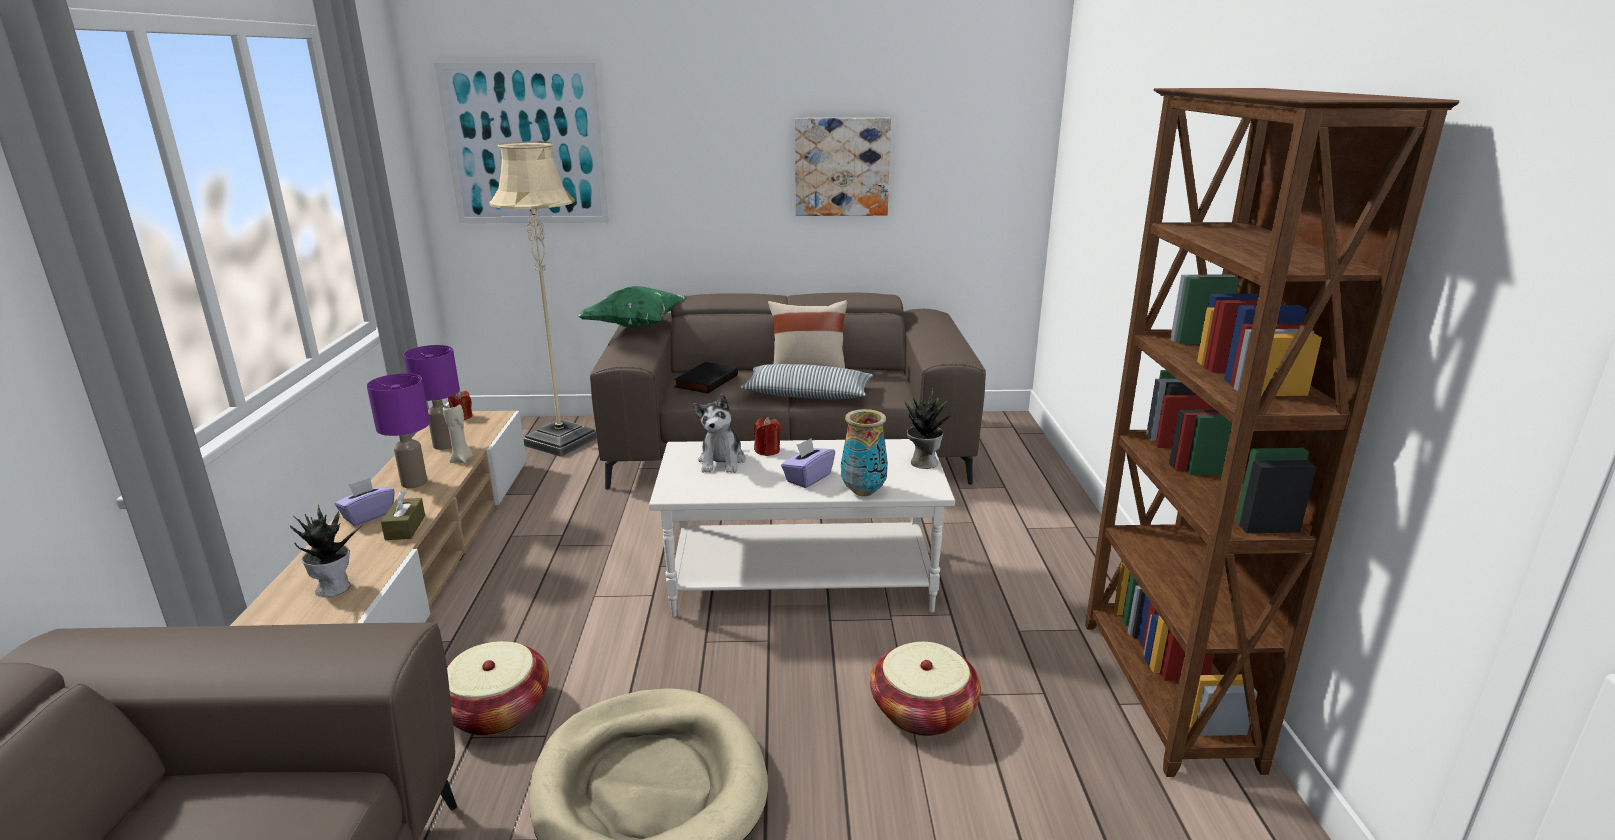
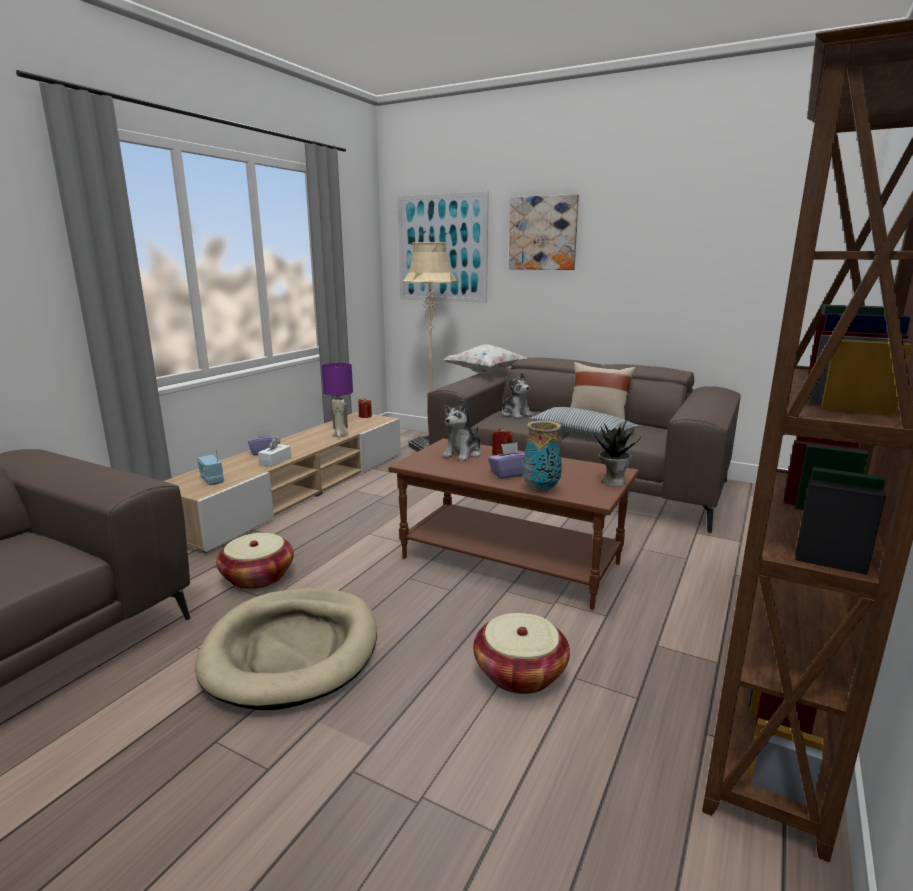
camera: 30 degrees right, 5 degrees down
potted plant [289,505,362,597] -> radio [198,449,224,485]
purple table lamp [367,373,430,488] -> none
brown tissue box [381,490,425,540] -> white tissue box [258,437,291,467]
green pillow [577,286,688,327] -> white pillow [444,344,528,374]
white coffee table [649,439,955,617] -> brown coffee table [388,438,639,610]
black book [674,362,738,394] -> plush toy [502,372,533,419]
picture [795,118,891,216] -> picture moved to [509,194,579,270]

